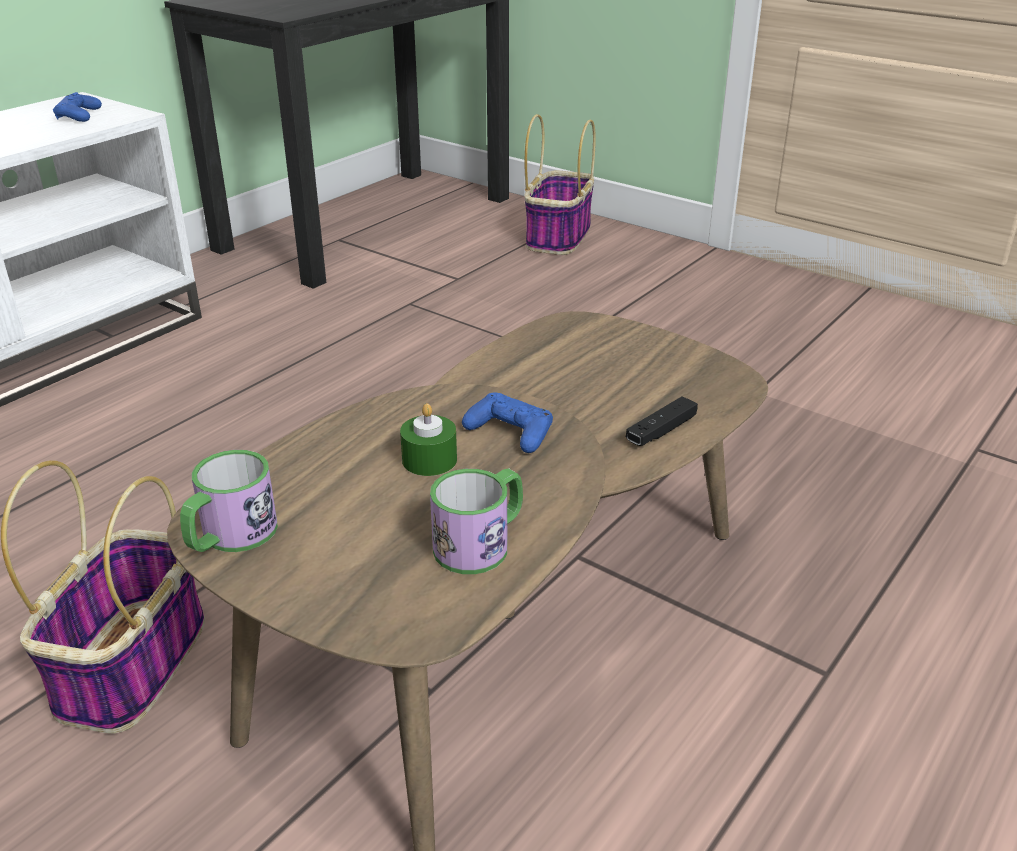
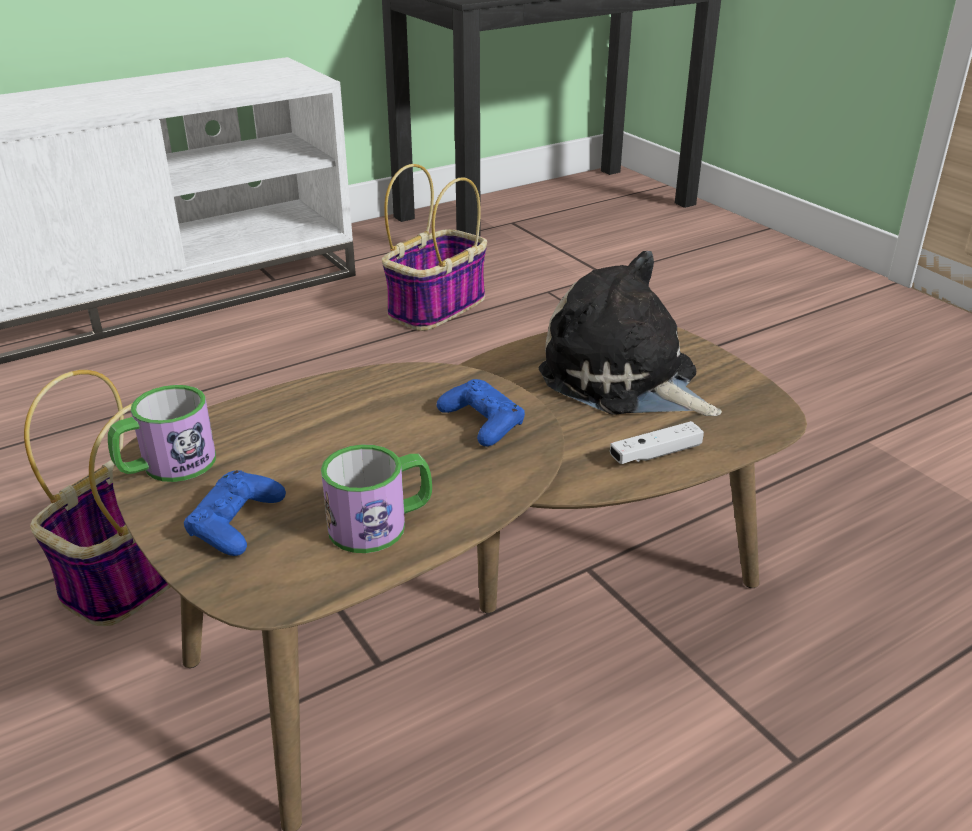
camera: 20 degrees right, 0 degrees up
blue game controller [53,92,102,122] -> blue game controller moved to [184,470,286,556]
green candle [400,403,457,476] -> none
basket [524,114,596,255] -> basket moved to [382,164,487,331]
black game controller [626,397,698,446] -> white game controller [610,421,704,464]
none -> plush toy [539,251,722,416]

